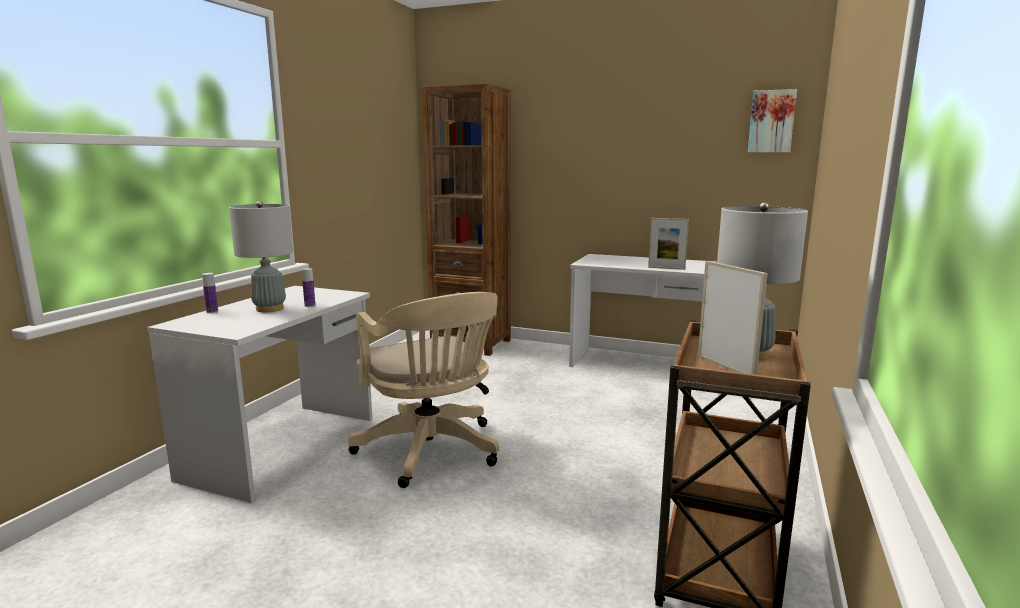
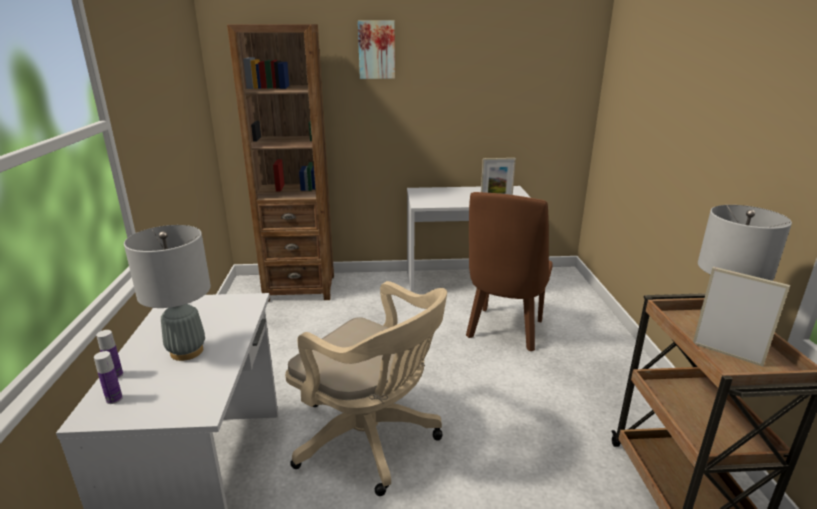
camera: 25 degrees left, 10 degrees up
bottle [302,268,315,307] -> bottle moved to [94,351,123,404]
picture [748,89,797,153] -> picture moved to [358,20,395,79]
none -> brown chair [466,192,553,351]

